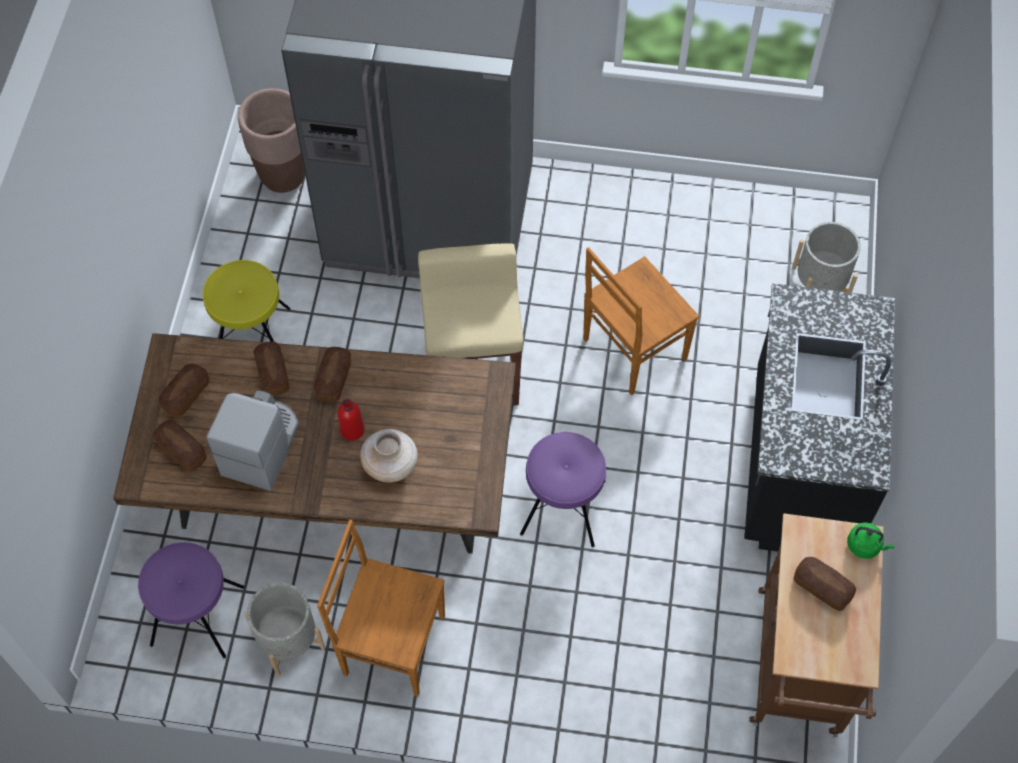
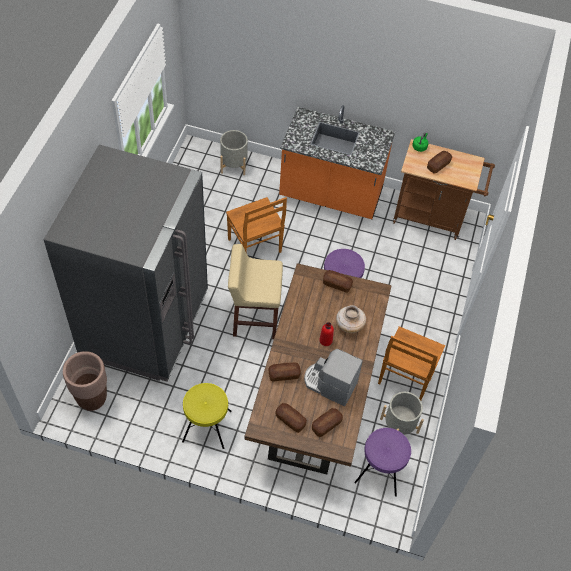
camera: 85 degrees left, 5 degrees down
bread [314,347,351,402] -> bread moved to [323,270,353,292]
black counter [744,283,895,552] -> orange counter [279,105,396,219]

